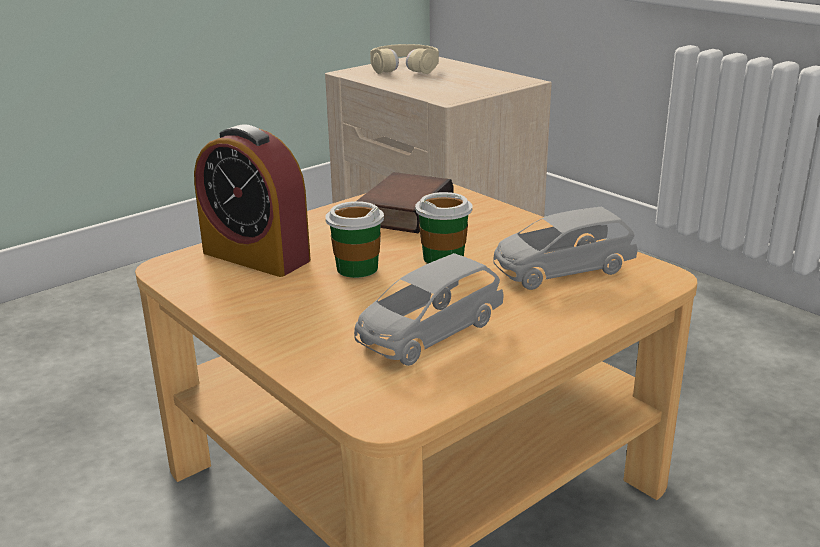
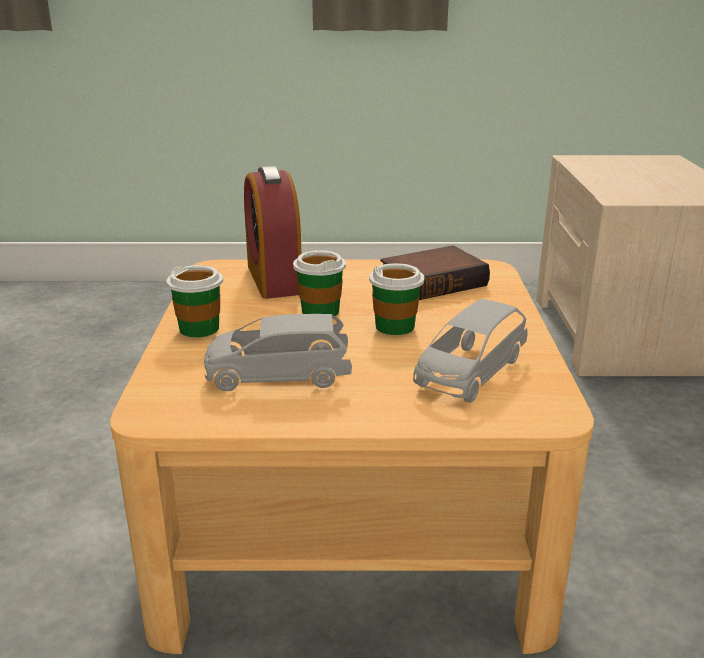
camera: 40 degrees right, 0 degrees up
beige headphones [370,44,439,74] -> none
grey toy car [493,207,637,290] -> grey toy car turned 75 degrees counterclockwise [413,298,528,403]
none -> cup [167,265,223,338]

